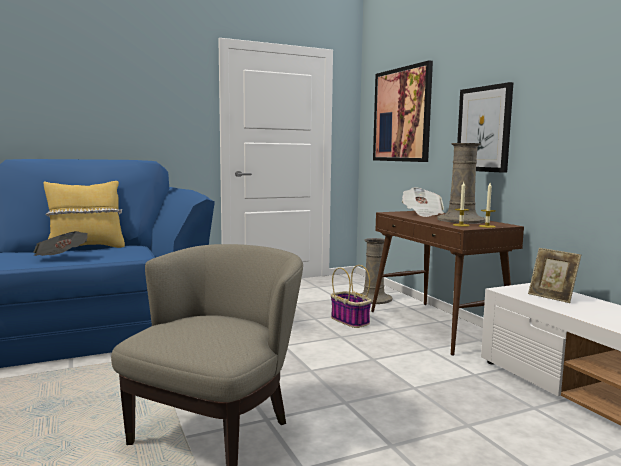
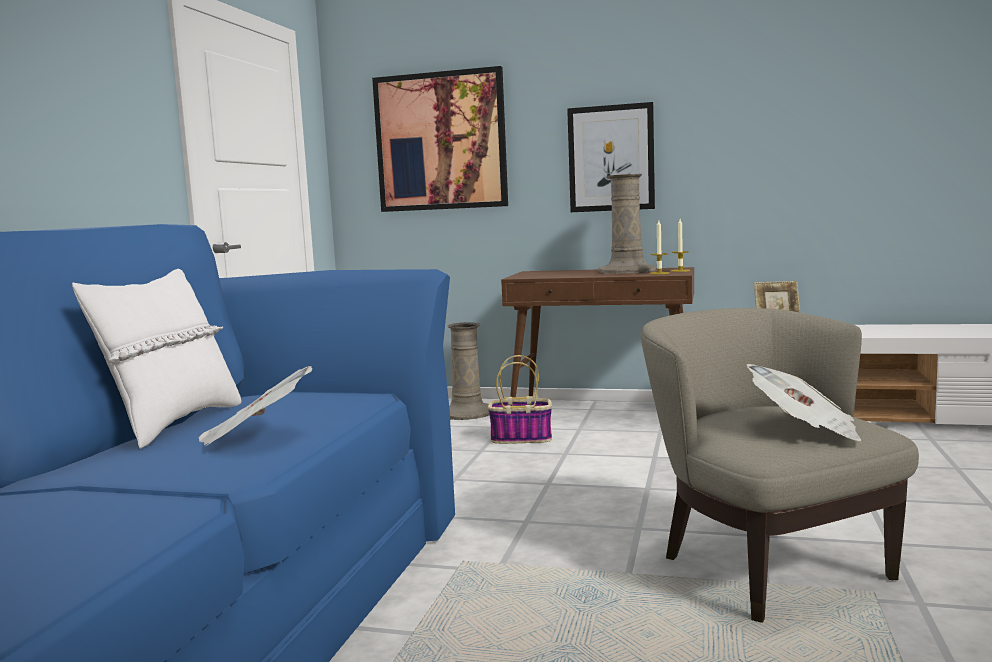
camera: 50 degrees left, 0 degrees up
yellow pillow [43,181,125,248] -> white pillow [72,269,241,449]
newspaper [402,187,444,217] -> newspaper moved to [746,364,861,441]

